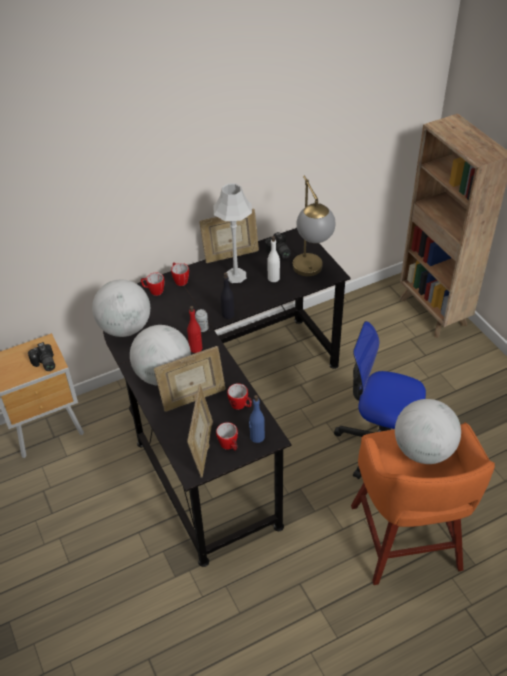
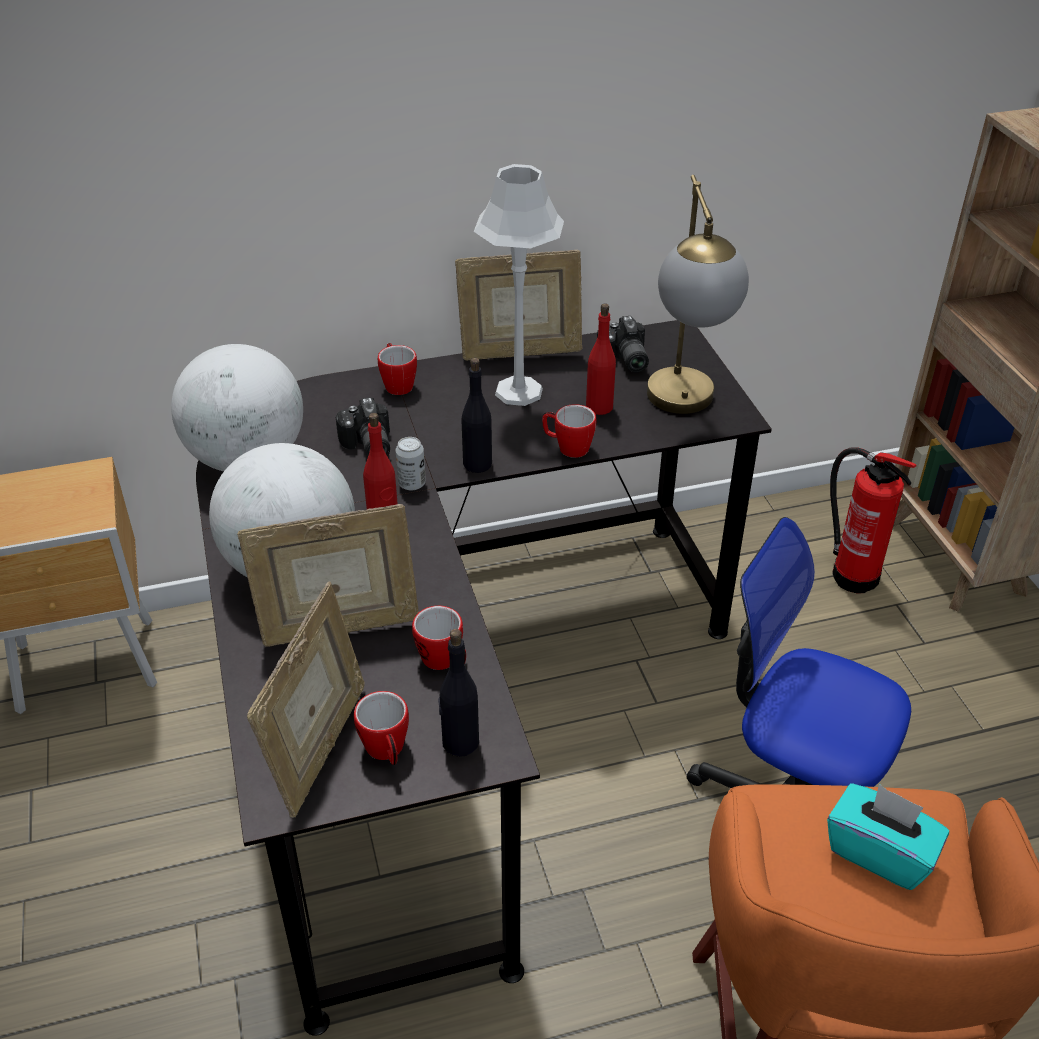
camera: 10 degrees right, 5 degrees down
camera [28,342,55,371] -> camera moved to [336,397,390,456]
mug [141,273,165,296] -> mug moved to [542,404,596,458]
blue bottle [249,395,265,443] -> black bottle [438,629,479,757]
white bottle [267,236,280,282] -> red bottle [586,304,616,415]
globe [395,399,461,464] -> turquoise tissue box [827,783,949,890]
none -> fire extinguisher [830,447,916,593]

